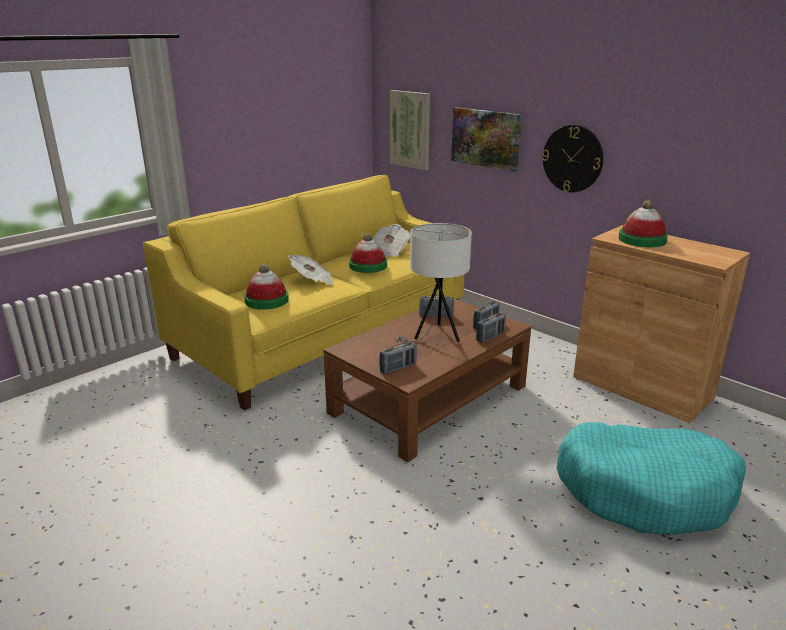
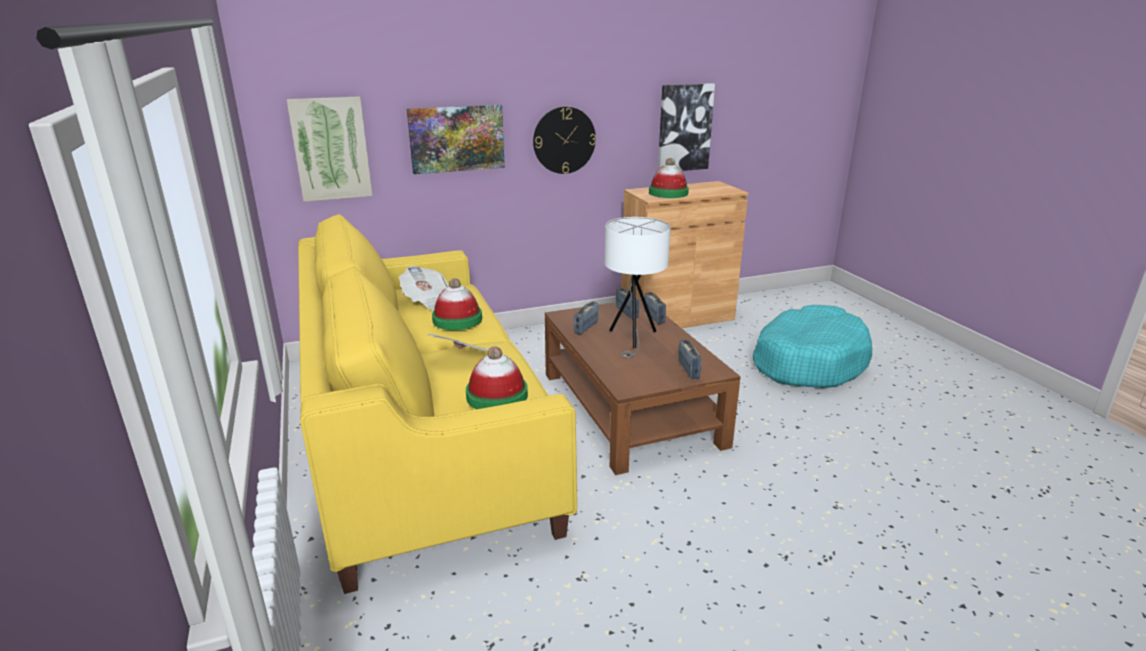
camera: 65 degrees left, 0 degrees up
none -> picture [658,83,715,171]

